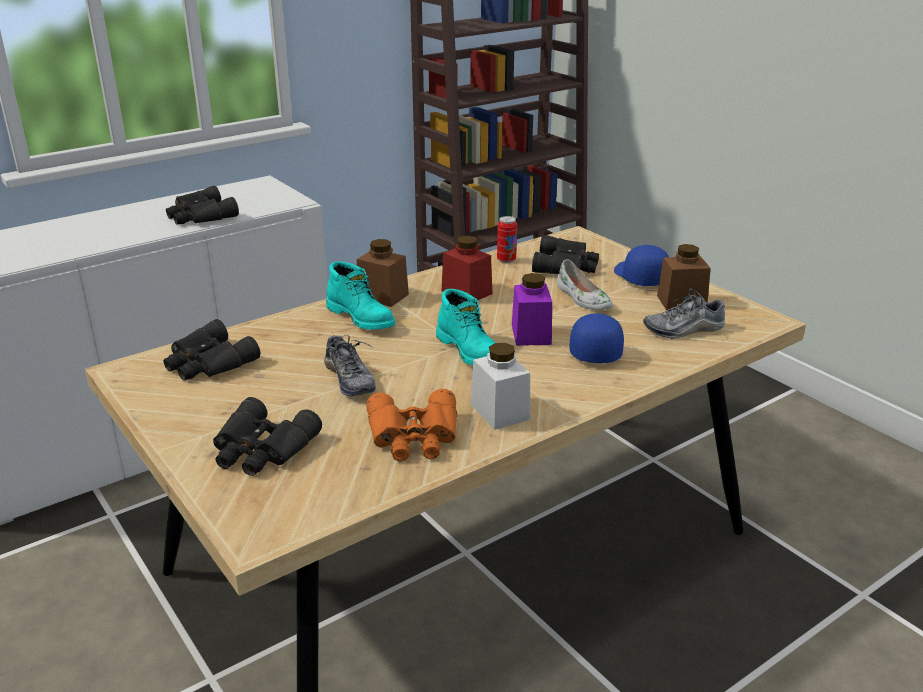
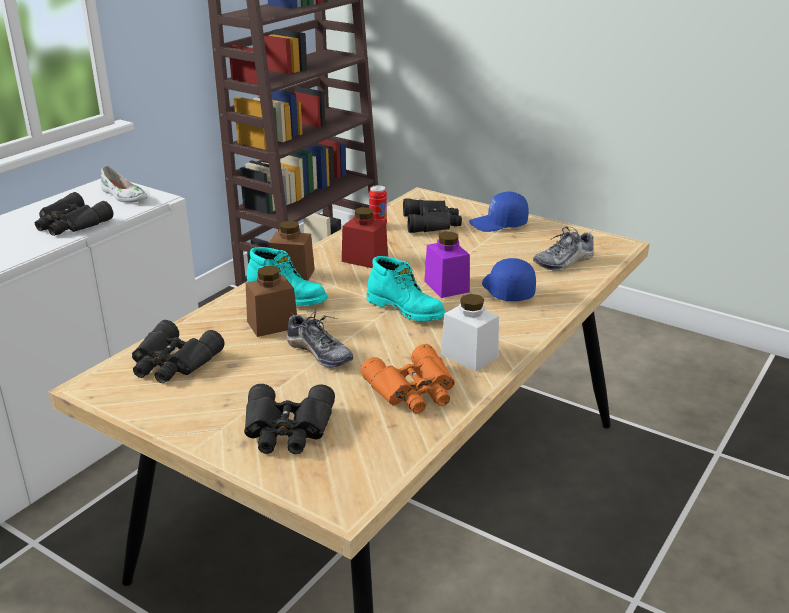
camera: 20 degrees left, 0 degrees up
white shoe [557,259,613,310] -> white shoe moved to [100,166,148,203]
blue cap [614,245,669,286] -> blue cap turned 60 degrees counterclockwise [469,192,529,232]
brown jar [657,244,711,310] -> brown jar moved to [246,266,297,337]

